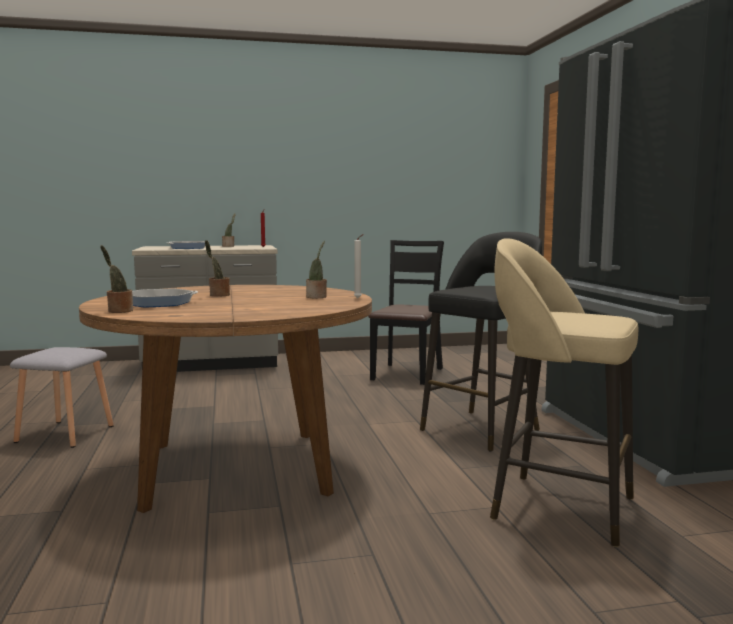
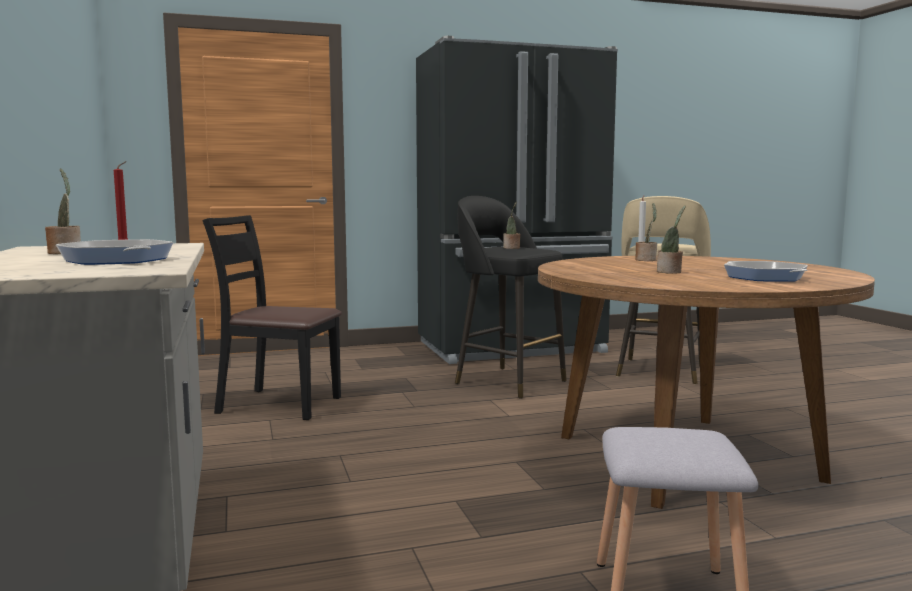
camera: 95 degrees left, 0 degrees up
potted plant [100,245,133,313] -> potted plant moved to [503,202,520,249]

